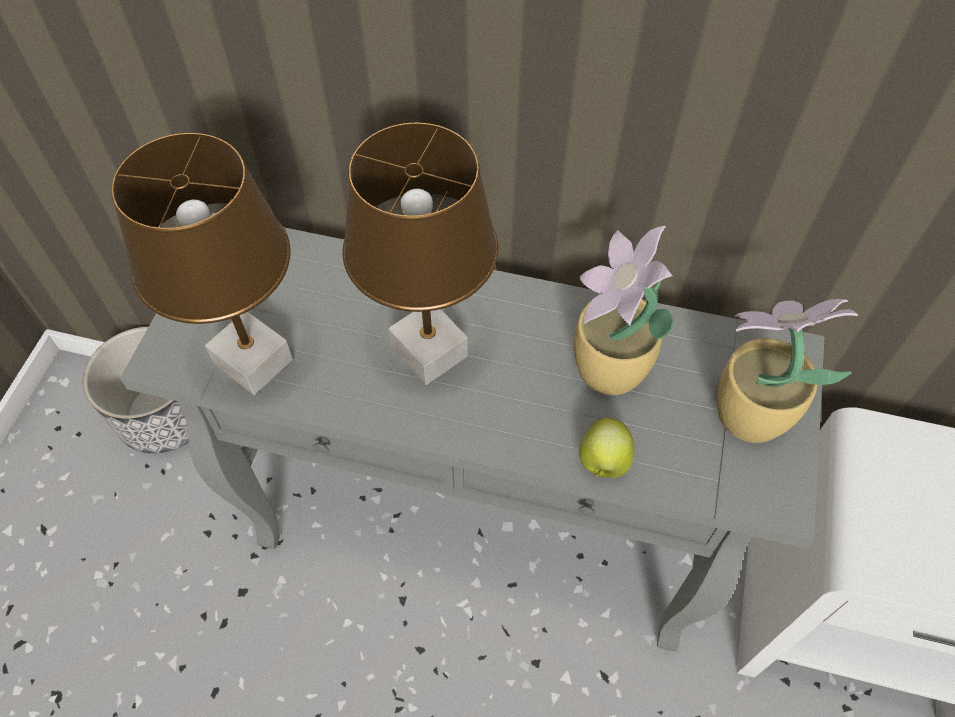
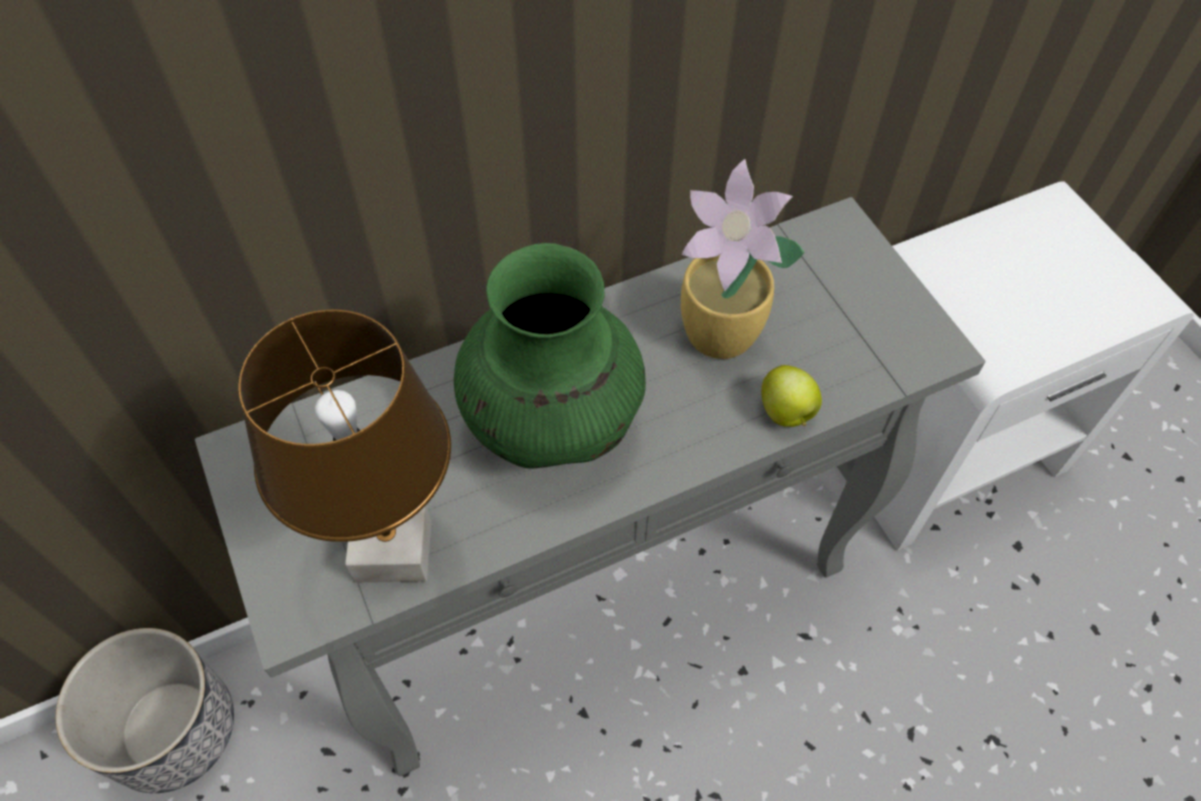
camera: 40 degrees left, 0 degrees up
brown table lamp [343,123,499,385] -> green vase [454,243,646,469]
potted plant [717,299,858,443] -> none

